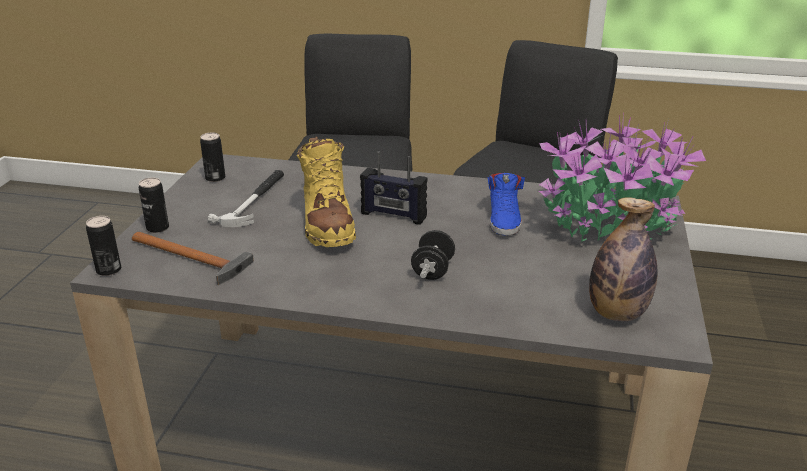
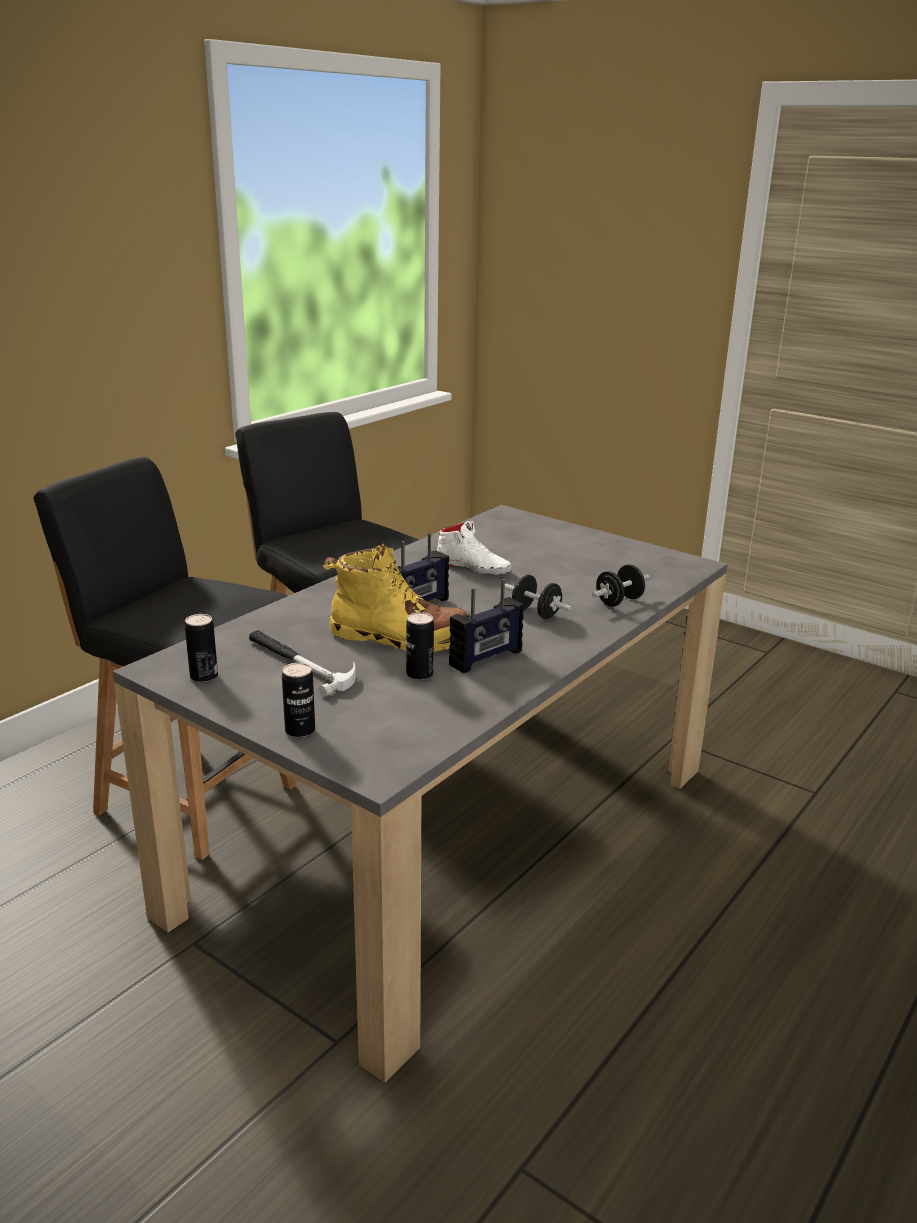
camera: 65 degrees left, 5 degrees down
can [86,216,121,276] -> can moved to [406,612,434,680]
hammer [132,232,254,285] -> none
blue shoe [487,173,525,236] -> white shoe [437,521,512,574]
potted plant [539,112,706,241] -> none
bottle [589,197,658,321] -> none
none -> radio [449,579,524,673]
none -> black dumbbell [592,565,649,607]

